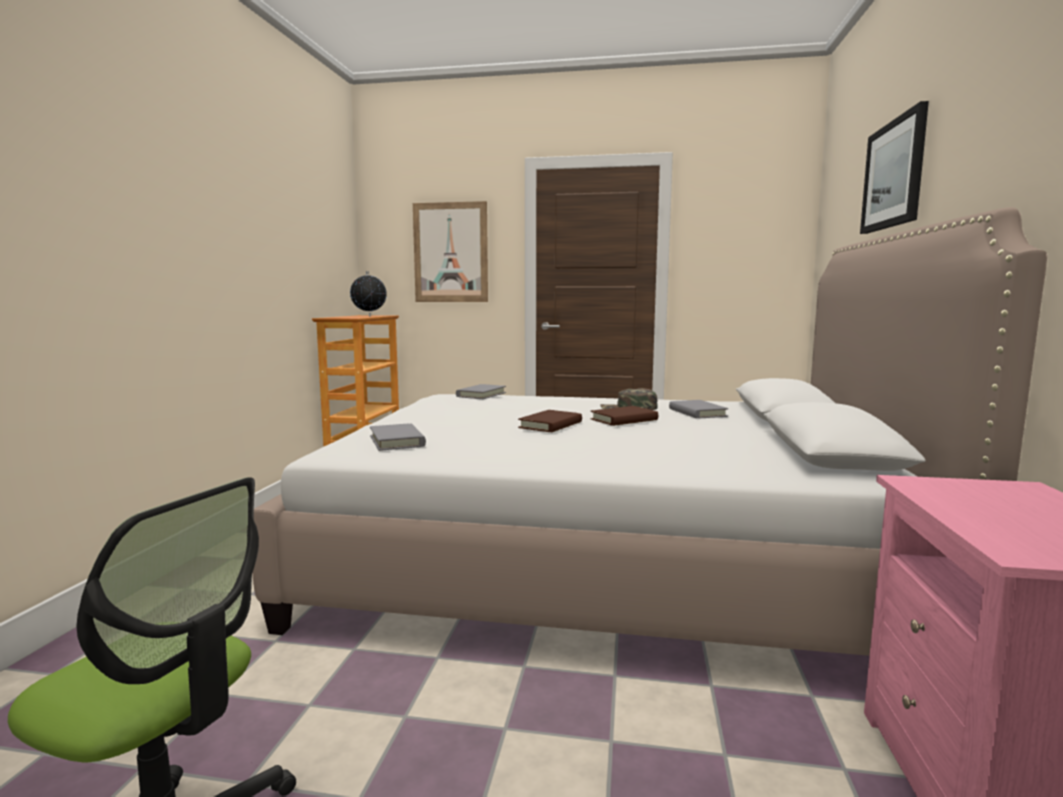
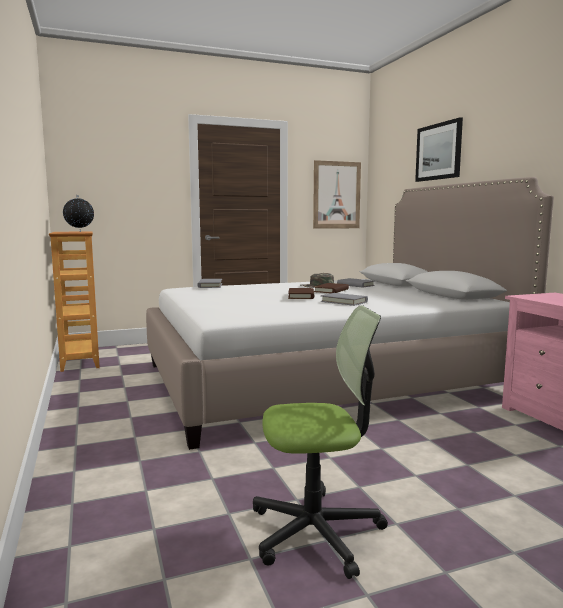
camera: 30 degrees left, 0 degrees up
grey book [370,424,426,451] -> grey book moved to [321,293,368,306]
picture [413,201,488,302] -> picture moved to [313,160,361,229]

